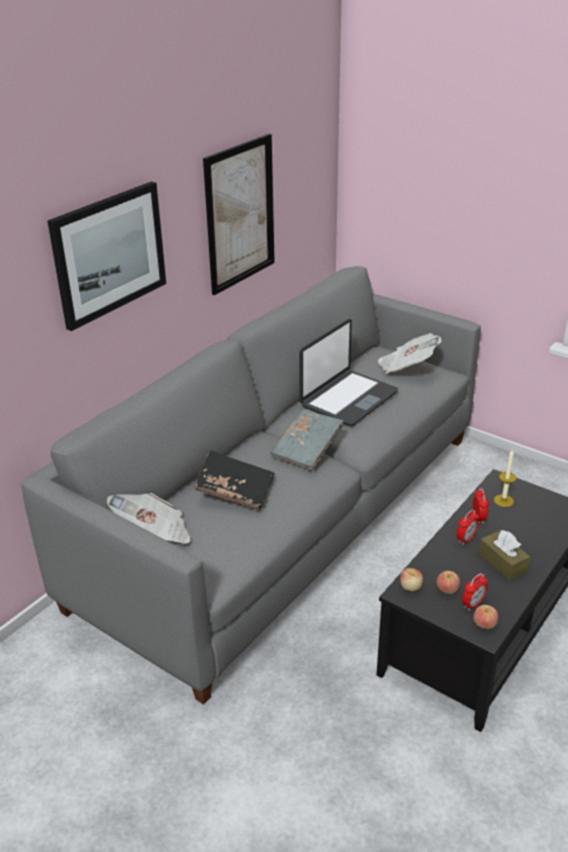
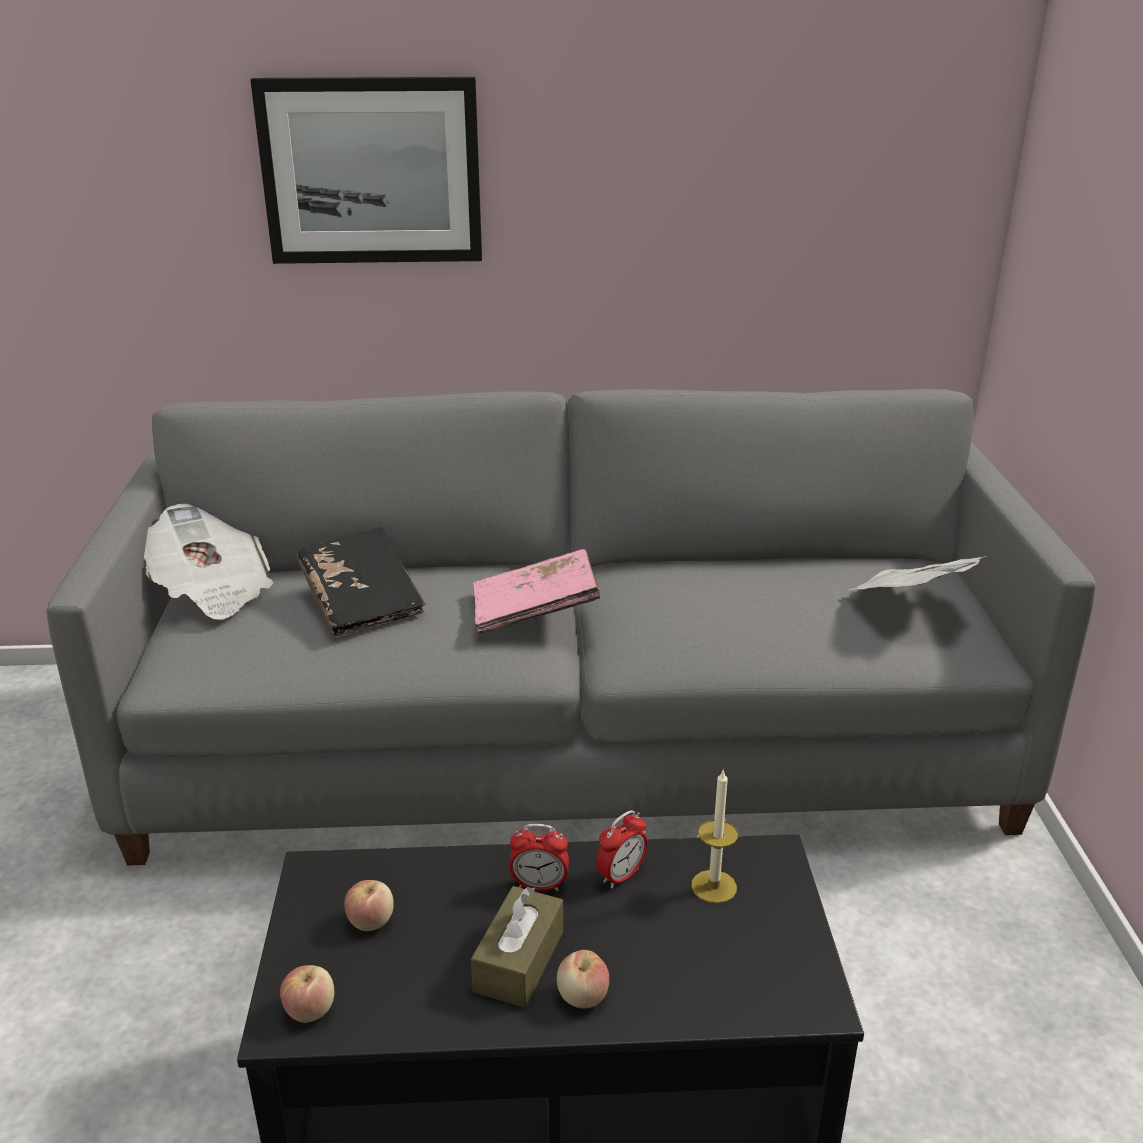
camera: 50 degrees right, 5 degrees down
picture [203,134,275,295] -> none
grey book [271,409,344,471] -> pink book [473,549,600,635]
laptop [299,319,398,426] -> none
apple [400,568,423,591] -> apple moved to [557,950,609,1008]
alarm clock [462,573,488,611] -> none

